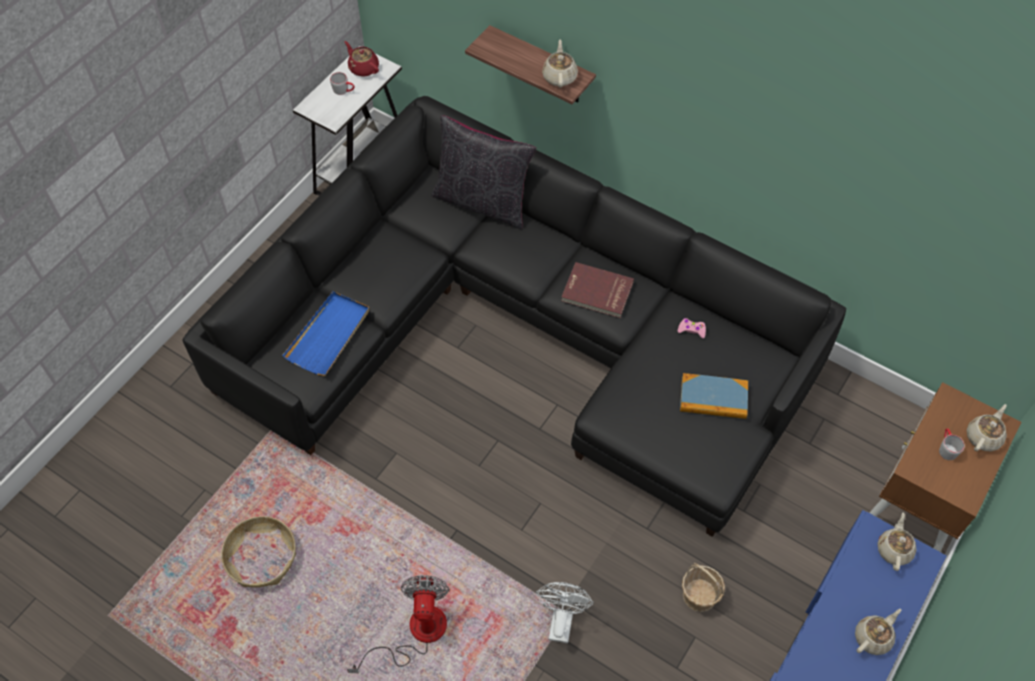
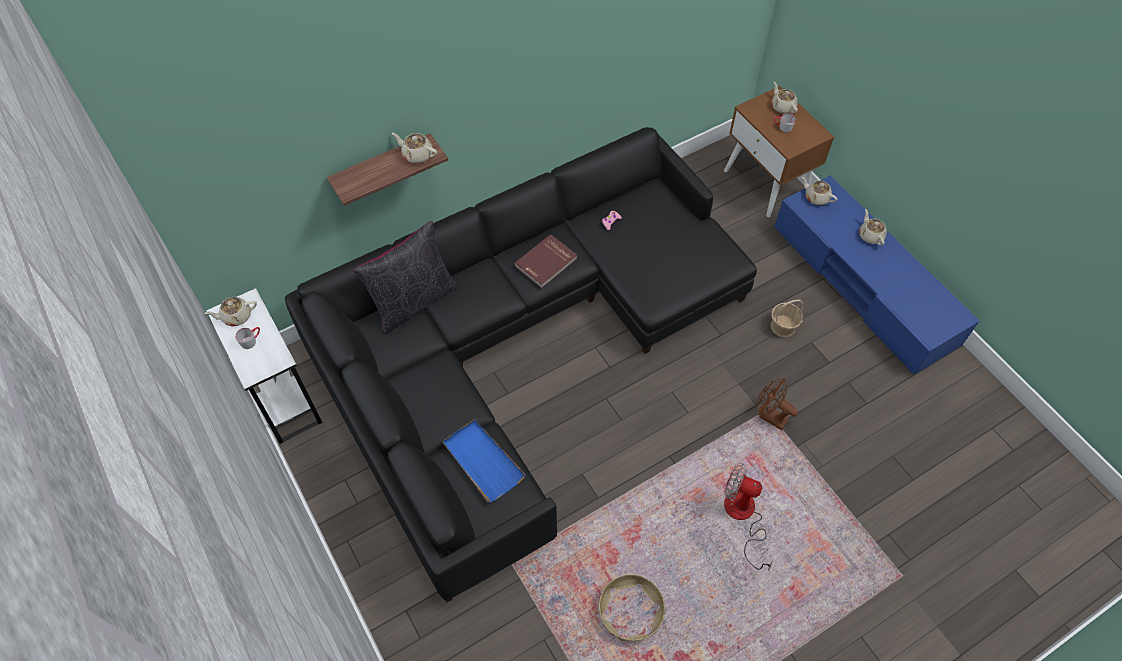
camera: 65 degrees left, 0 degrees up
red teapot [345,41,379,77] -> beige teapot [205,297,257,327]
white fan [535,582,594,643] -> brown fan [756,378,798,430]
book [680,373,748,419] -> none

